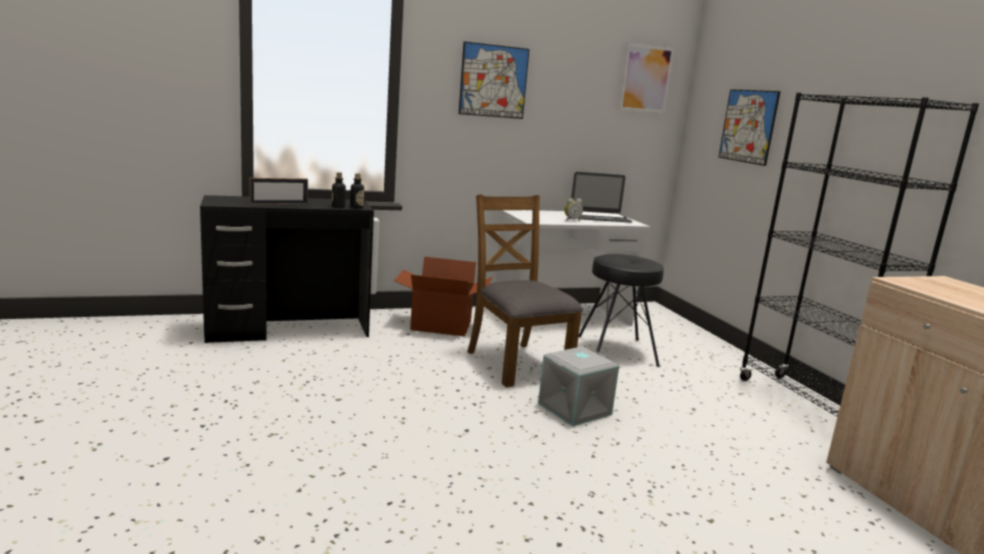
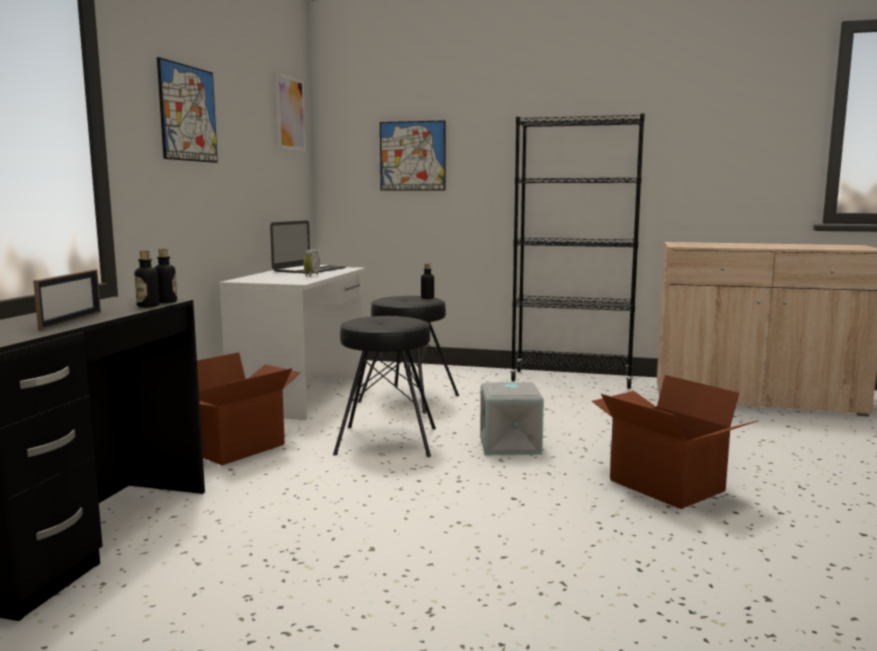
camera: 55 degrees left, 5 degrees down
brown chair [467,195,583,387] -> black stool [333,316,436,457]
none -> bottle [421,263,434,299]
none -> cardboard box [592,375,757,509]

